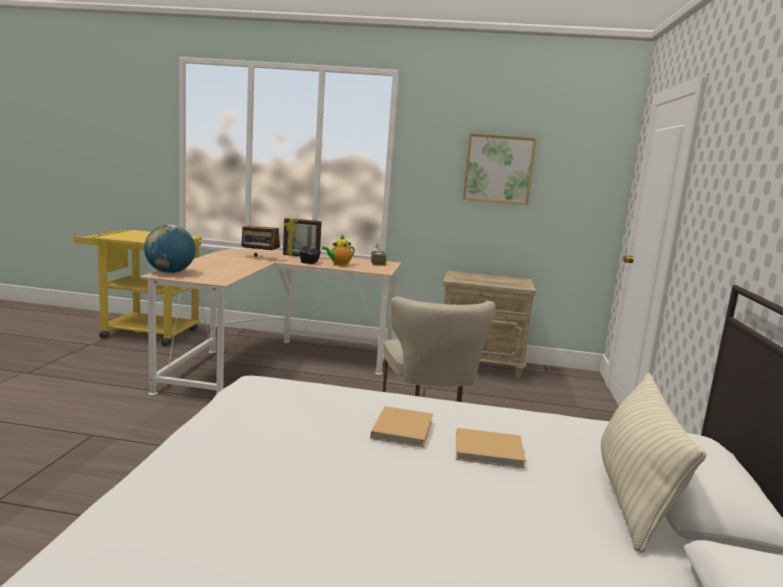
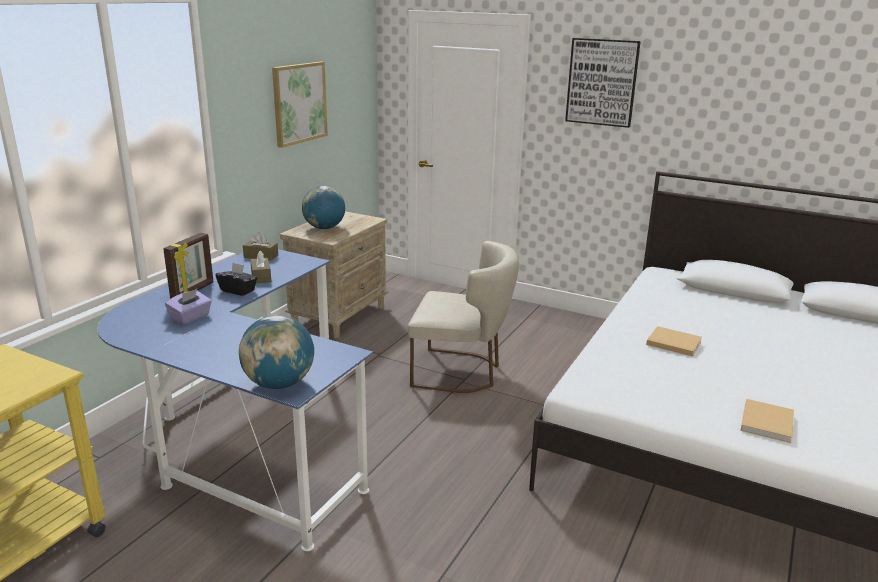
camera: 70 degrees left, 10 degrees up
beige desk [140,249,401,395] -> blue desk [98,249,373,551]
radio [241,217,280,257] -> purple tissue box [165,289,212,325]
teapot [322,235,355,266] -> brown tissue box [250,251,271,283]
beige book [456,428,526,469] -> beige book moved to [740,399,794,443]
beige pillow [601,373,707,553] -> none
none -> globe [302,186,345,229]
none -> picture [565,38,641,128]

